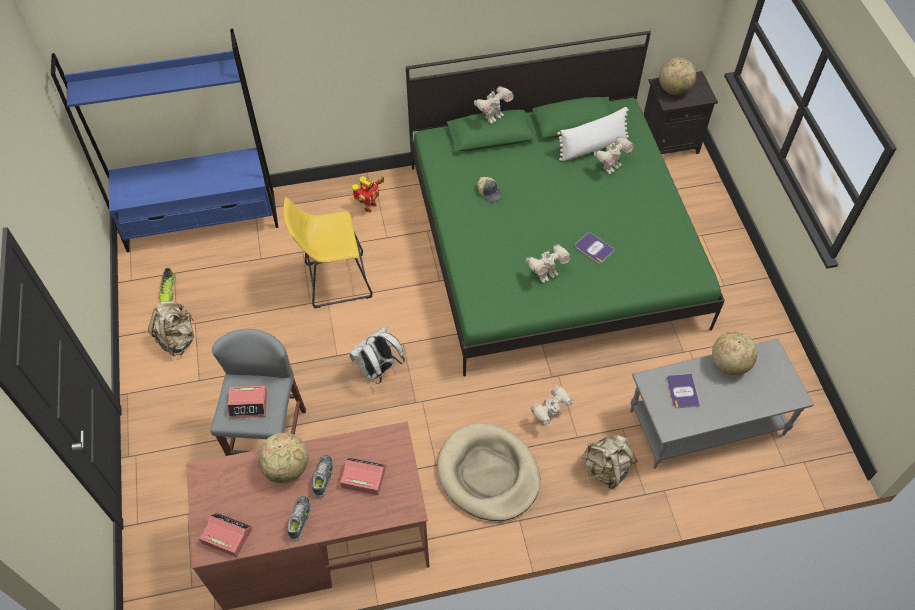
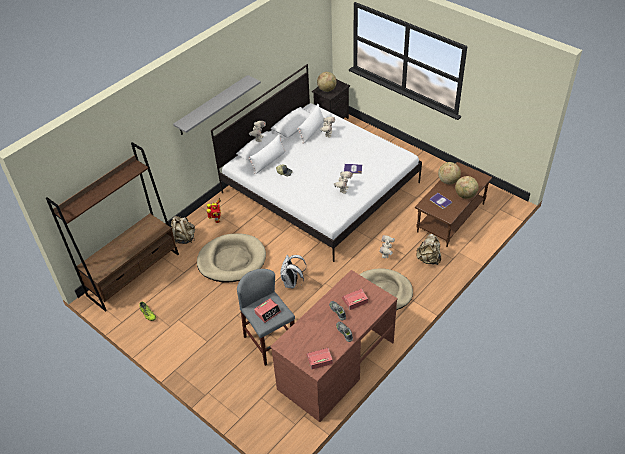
camera: 35 degrees left, 10 degrees down
blue bookcase [51,29,279,252] -> brown bookcase [46,142,179,312]
beige backpack [148,301,194,357] -> beige backpack moved to [171,216,195,244]
globe [258,433,309,483] -> globe moved to [455,176,479,199]
yellow stool [284,197,372,308] -> beige dog bed [197,234,266,282]
green bed [406,31,725,377] -> white bed [211,64,422,262]
grey coffee table [630,339,814,469] -> brown coffee table [415,162,492,247]
none -> grey shelf [173,75,261,135]
none -> white pillow [249,134,286,174]

